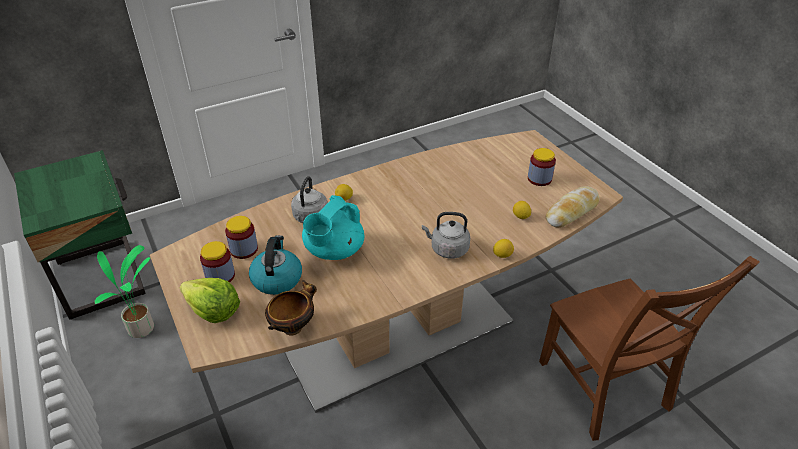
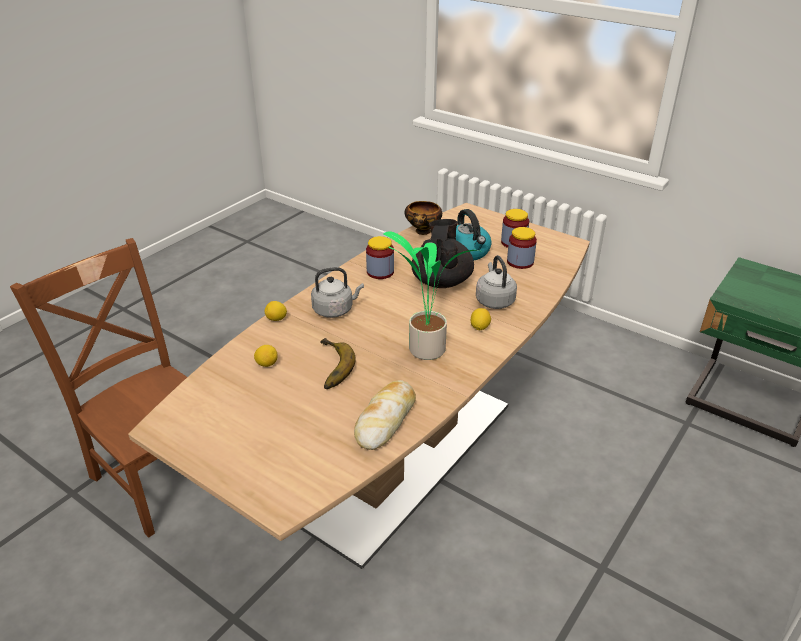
camera: 155 degrees right, 5 degrees down
potted plant [95,245,154,338] -> potted plant moved to [383,232,480,360]
lettuce [180,278,240,323] -> none
turquoise teapot [302,195,364,260] -> black teapot [412,219,474,288]
jar [528,148,556,186] -> jar moved to [366,236,394,279]
bread [546,186,599,227] -> bread moved to [354,380,416,450]
none -> banana [320,338,355,389]

